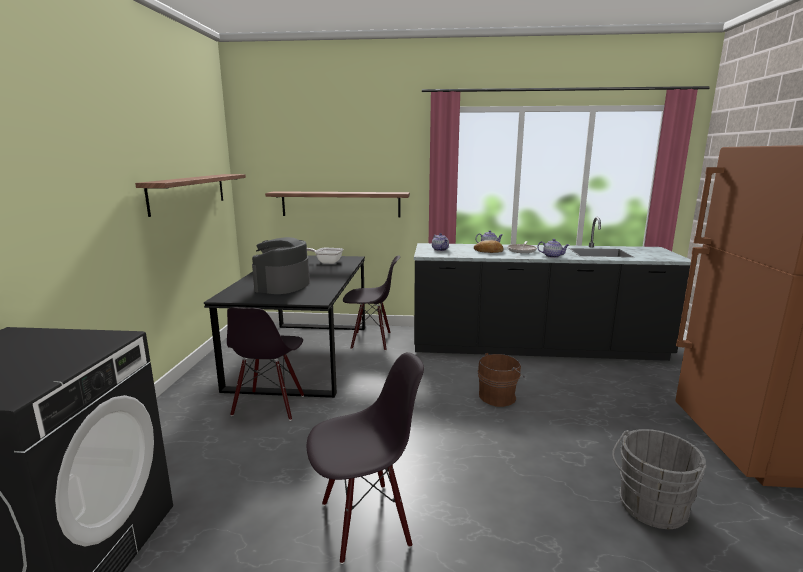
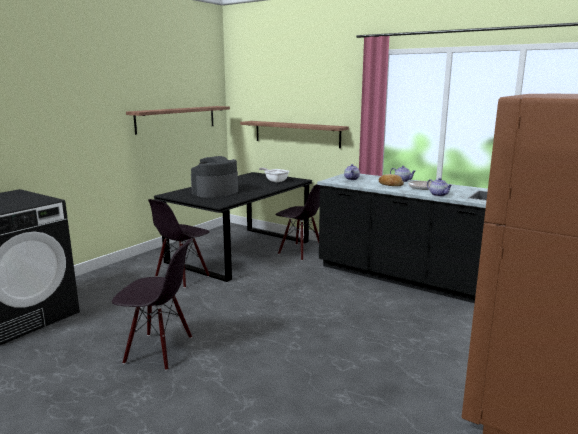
camera: 30 degrees right, 0 degrees up
brown bucket [478,353,525,407] -> none
grey bucket [612,429,707,529] -> none

